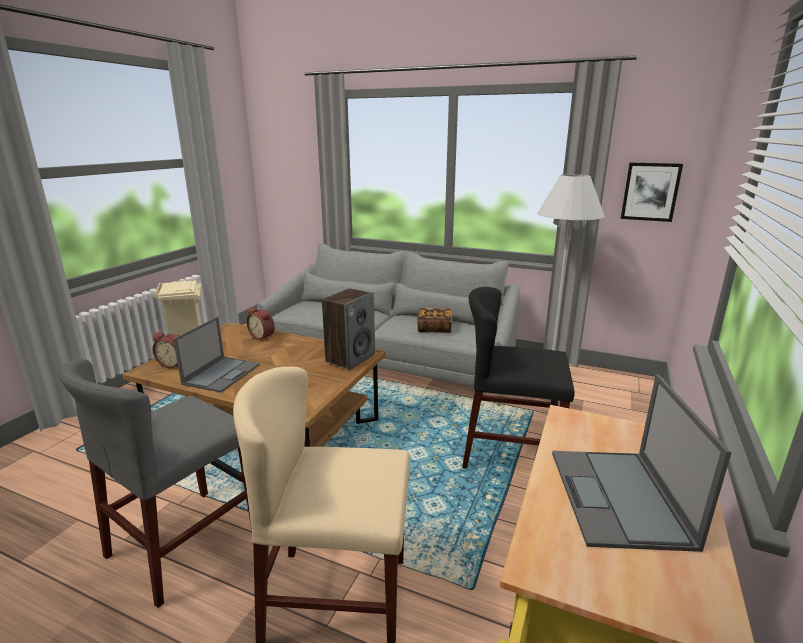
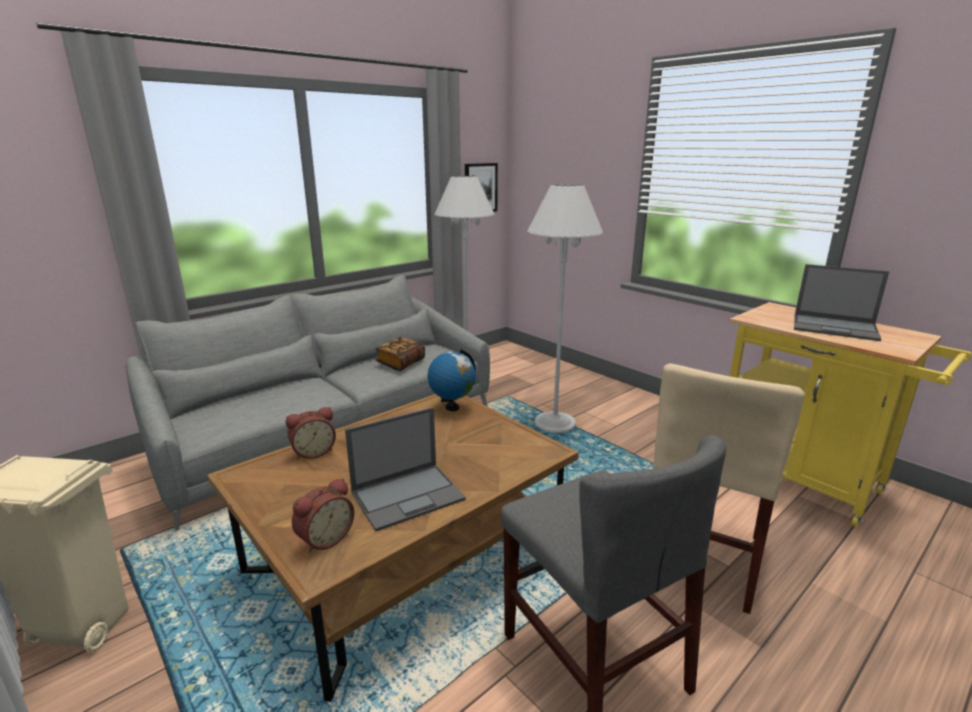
camera: 65 degrees left, 0 degrees up
laptop [173,317,260,392] -> laptop turned 105 degrees clockwise [345,407,466,531]
speaker [322,288,375,370] -> globe [428,349,476,411]
black chair [462,287,575,469] -> white floor lamp [528,184,603,433]

